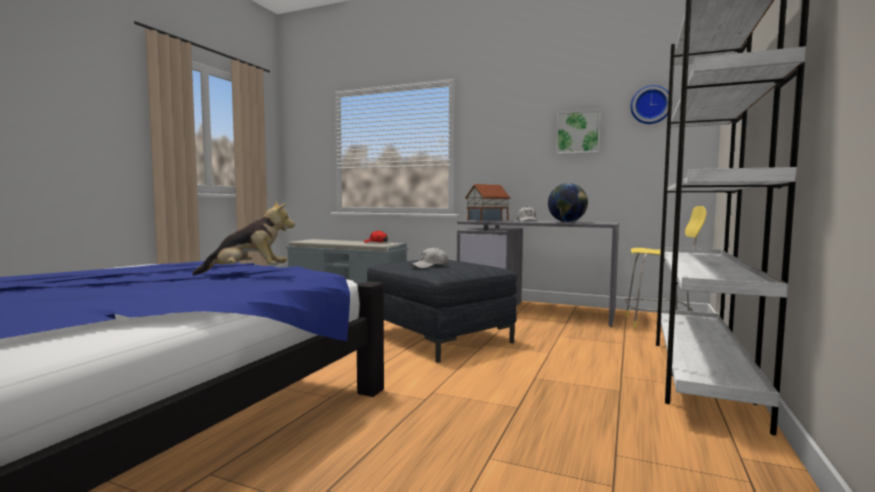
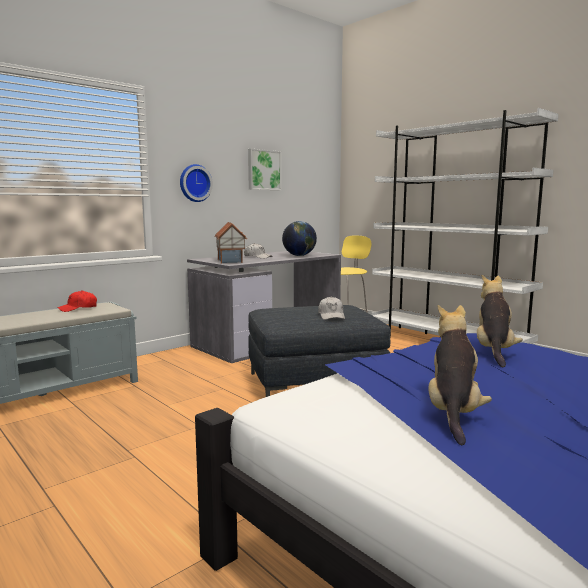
camera: 65 degrees left, 5 degrees up
wall clock [631,85,669,124] -> wall clock moved to [180,164,213,202]
none -> plush toy [428,305,492,445]

